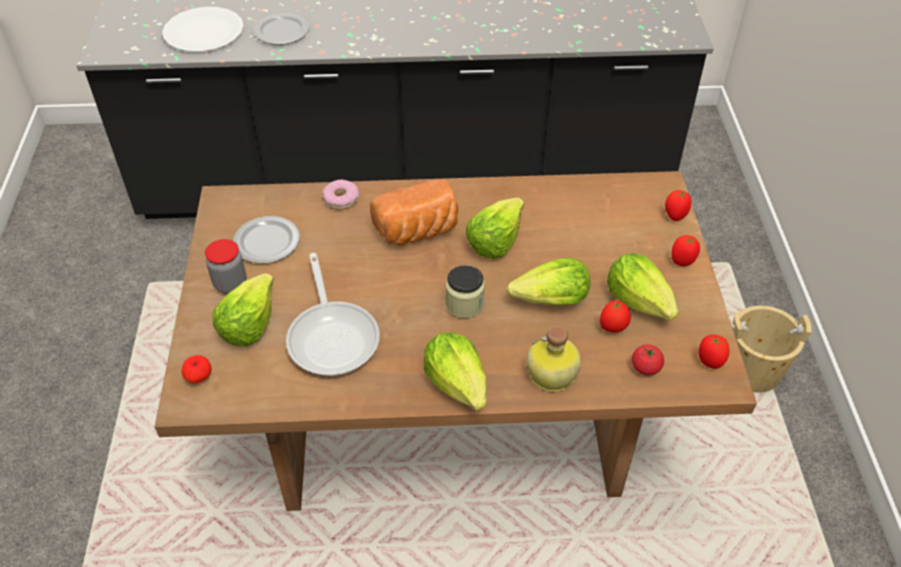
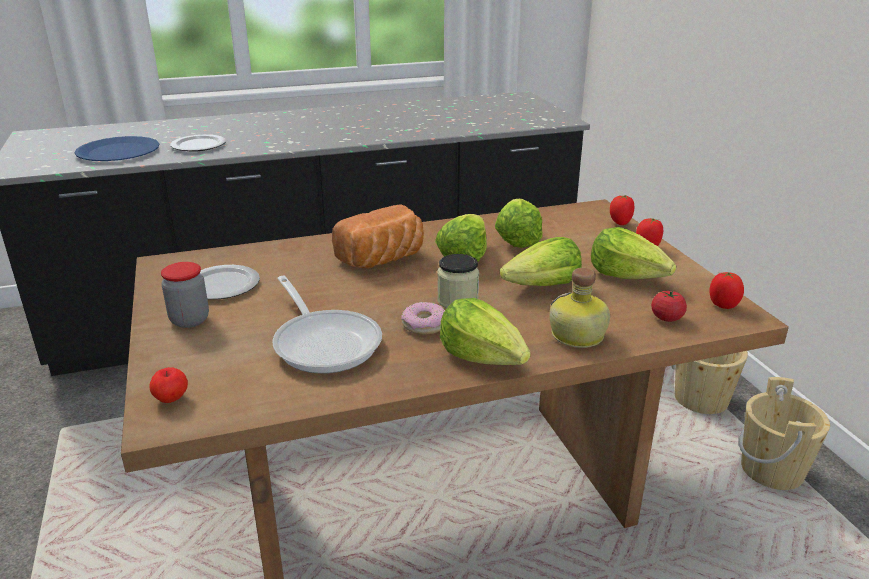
camera: 15 degrees left, 20 degrees down
white plate [162,7,244,52] -> blue plate [74,136,159,161]
lettuce [213,273,274,346] -> lettuce moved to [495,198,543,248]
donut [322,180,359,210] -> donut moved to [401,302,445,335]
tomato [600,301,631,332] -> none
none -> beige bucket [739,377,830,490]

